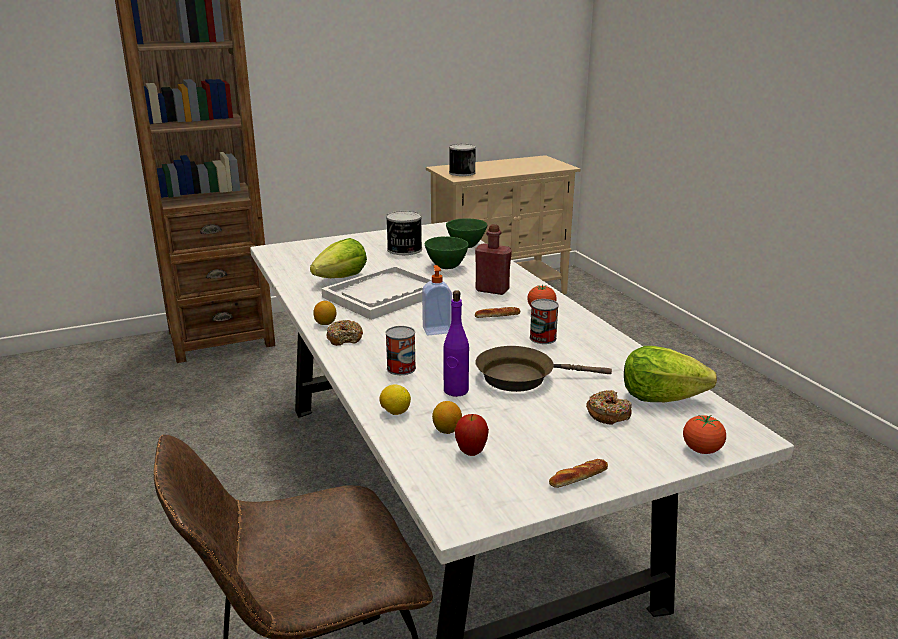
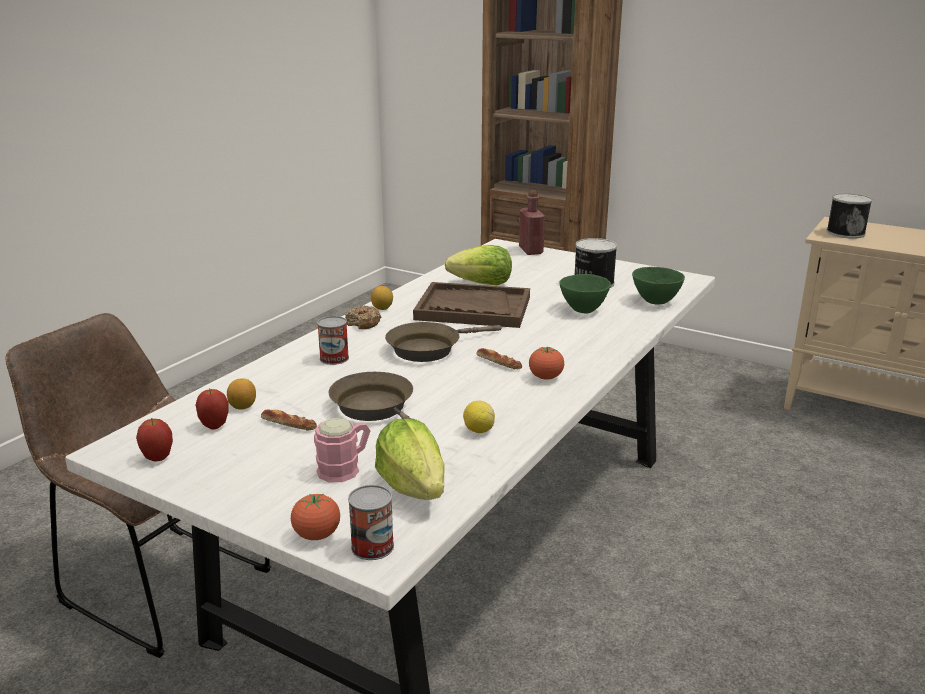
camera: 55 degrees right, 0 degrees up
white tray [321,265,432,320] -> brown tray [413,282,530,328]
lemon [380,384,411,415] -> lemon moved to [463,401,495,433]
soap dispenser [422,265,452,335] -> brown frying pan [385,322,502,362]
purple bottle [444,290,469,397] -> none
red bottle [475,224,512,295] -> red bottle moved to [519,190,545,255]
can [530,299,559,344] -> can moved to [348,485,394,560]
bread [549,459,608,488] -> bread moved to [261,410,317,431]
donut [586,390,632,425] -> pink mug [314,418,370,482]
none -> apple [136,418,173,462]

